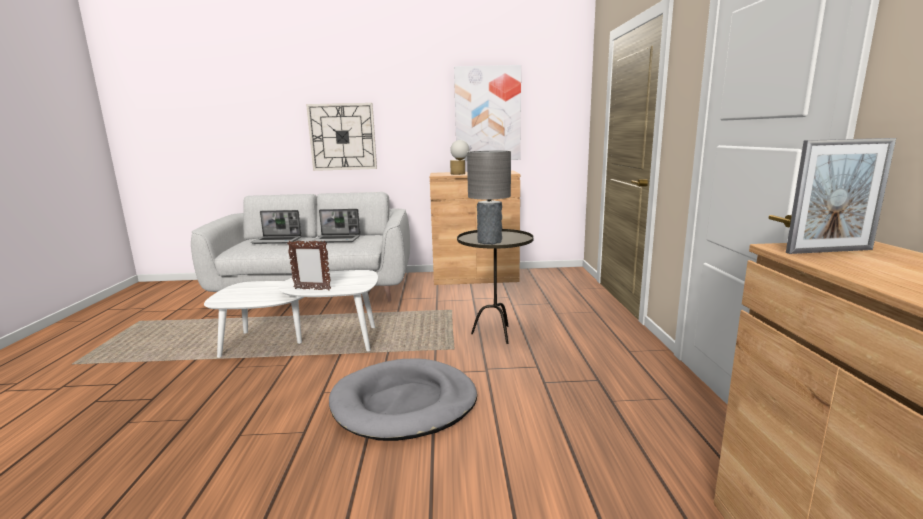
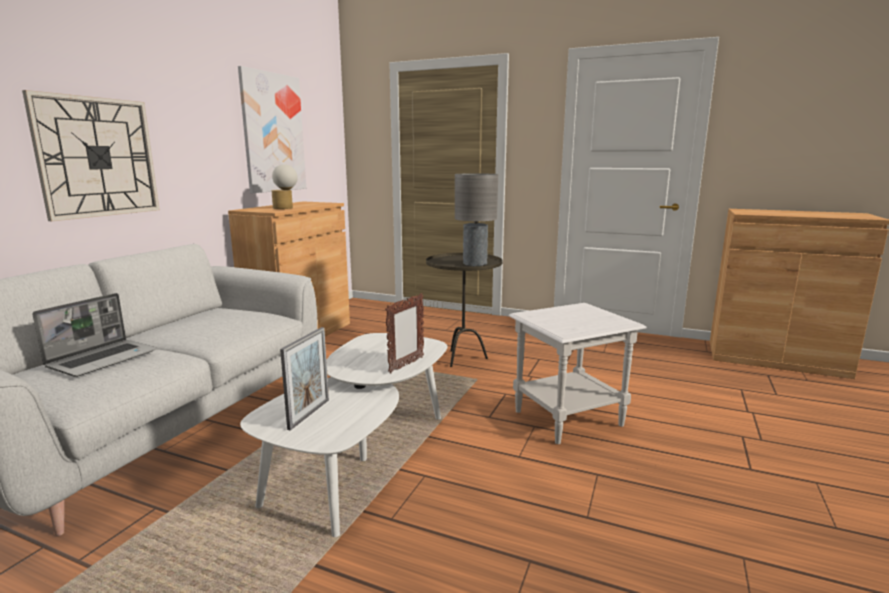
camera: 65 degrees left, 0 degrees up
laptop [313,209,360,242] -> none
grey dog bed [329,358,477,441] -> white side table [508,303,647,444]
picture frame [786,138,896,254] -> picture frame moved to [280,327,329,431]

